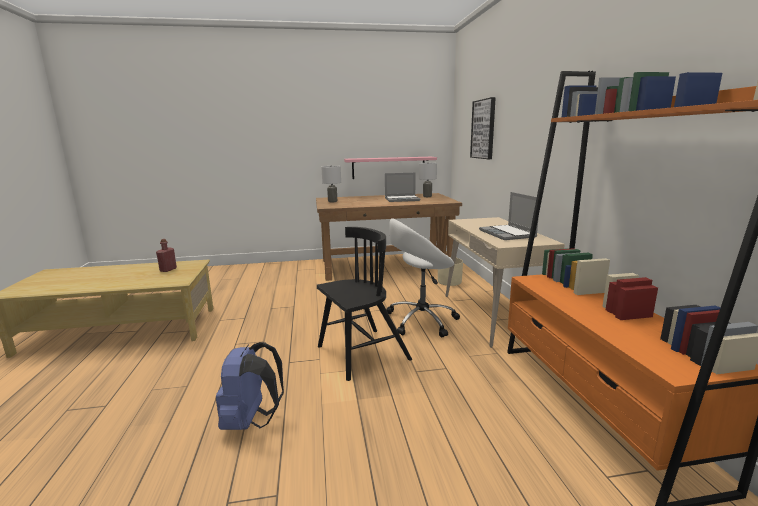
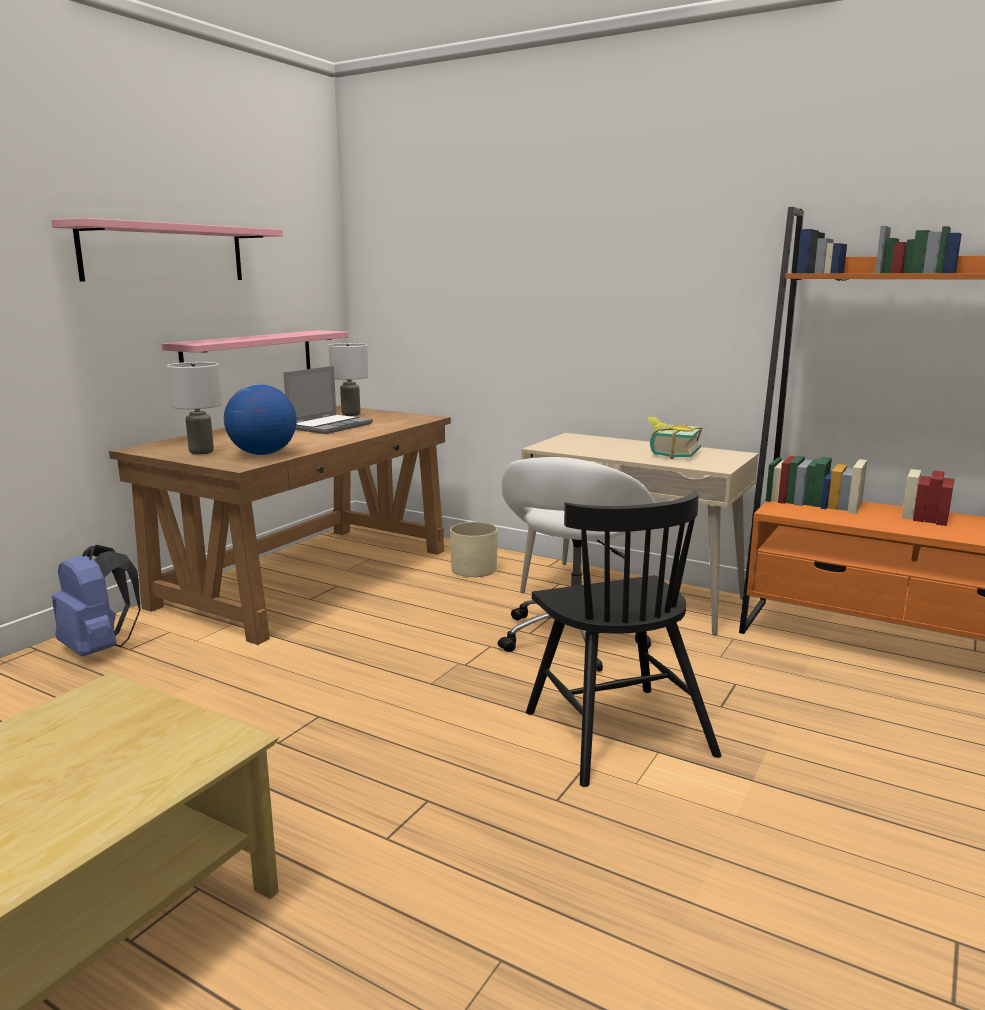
camera: 50 degrees left, 0 degrees up
red bottle [156,239,177,272] -> none
blue backpack [216,342,284,430] -> blue backpack moved to [52,545,141,657]
black chair [317,227,412,381] -> black chair turned 150 degrees clockwise [526,490,722,787]
picture [470,97,496,159] -> none
laptop [479,192,539,240] -> book [647,416,702,459]
none -> pink shelf [51,218,283,282]
none -> globe [224,384,297,455]

